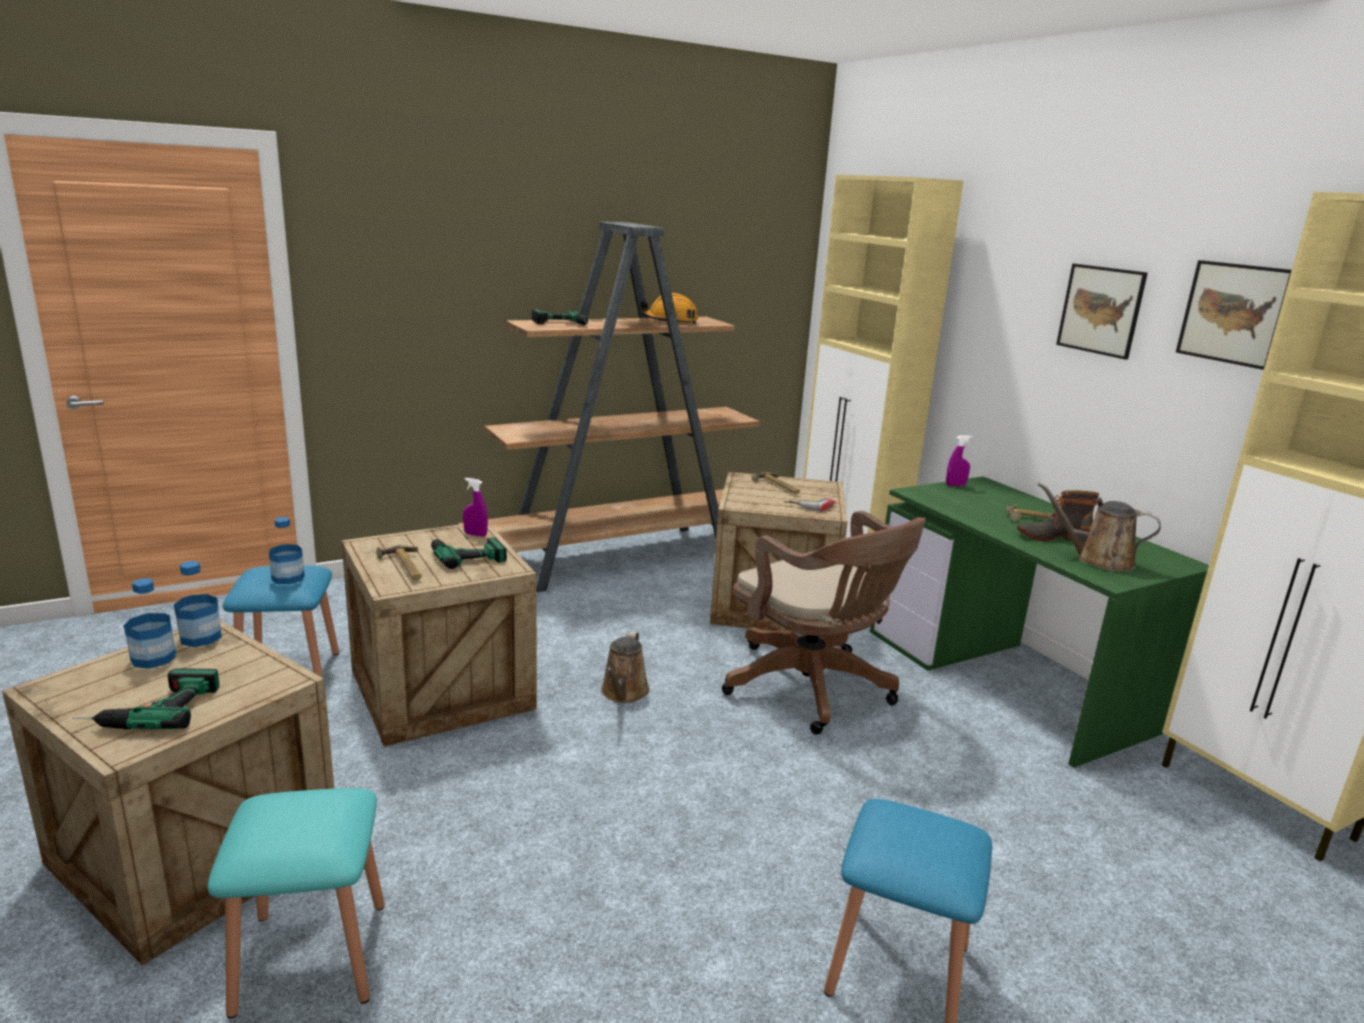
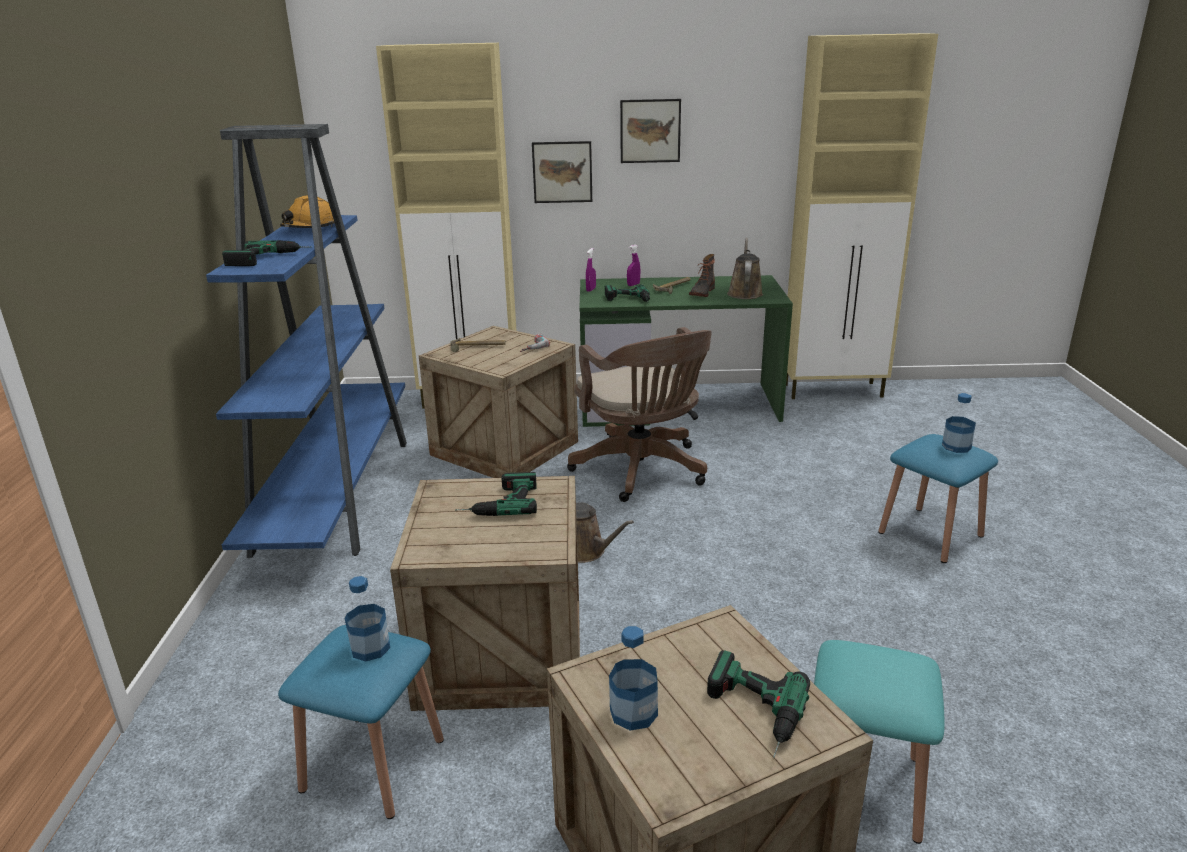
camera: 60 degrees left, 5 degrees up
bottle [174,561,222,647] -> bottle moved to [942,393,976,453]
hammer [376,545,422,580] -> none
brown bookcase [458,222,760,592] -> blue bookcase [206,124,407,558]
purple spray bottle [463,478,488,537] -> purple spray bottle moved to [627,245,640,286]
brown office chair [722,511,926,735] -> brown office chair turned 75 degrees clockwise [567,327,712,502]
brown watering can [1038,482,1161,571] -> brown watering can turned 135 degrees clockwise [727,238,763,299]
picture [1176,260,1292,370] -> picture moved to [532,141,592,203]
none -> power drill [605,284,650,302]

